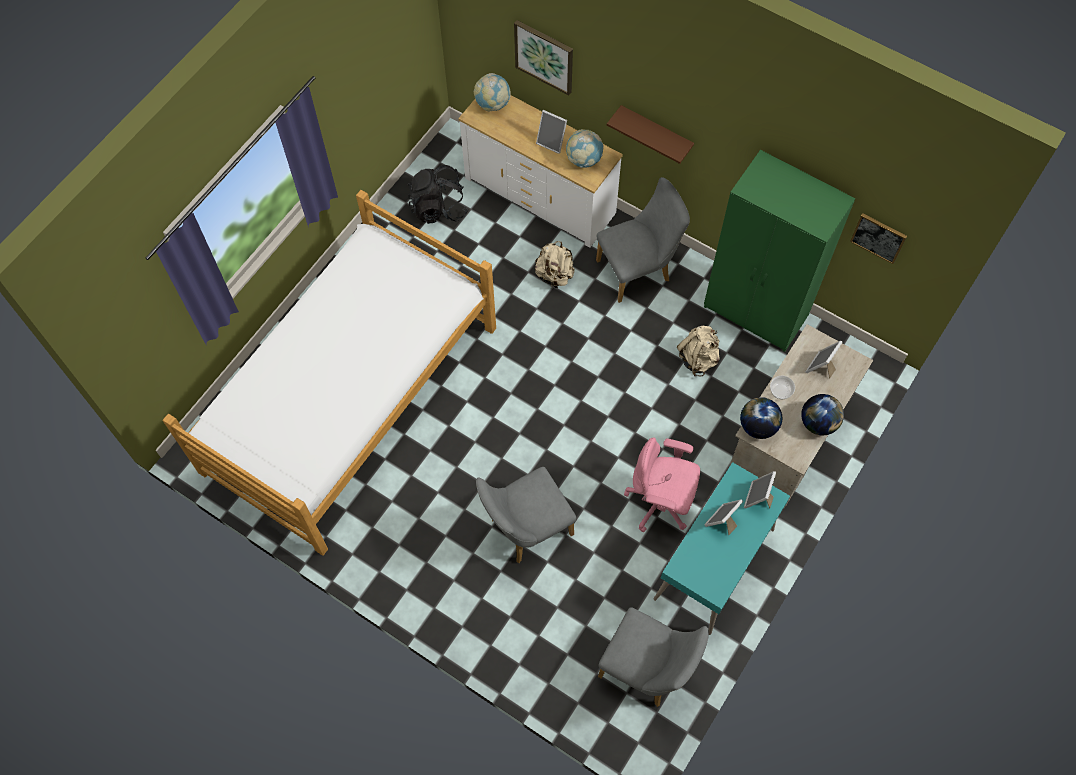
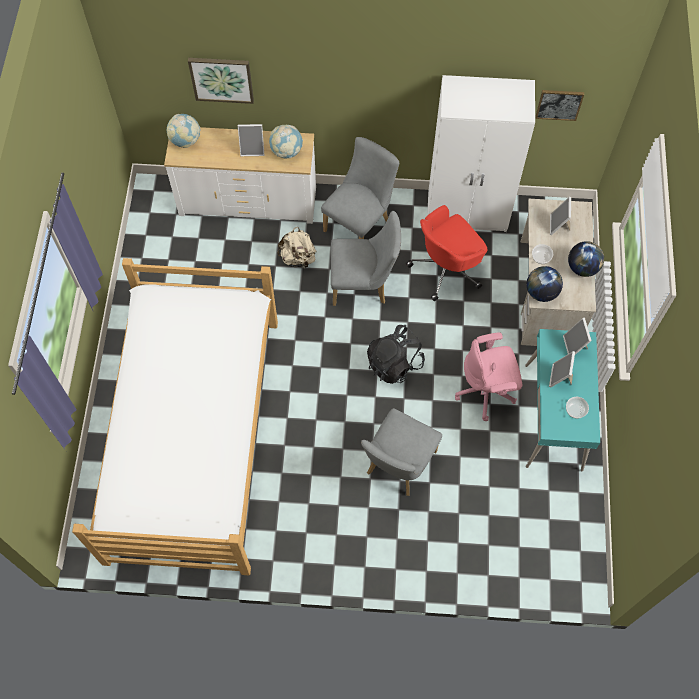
camera: 30 degrees left, 0 degrees up
black backpack [408,165,468,224] -> black backpack moved to [367,325,425,384]
grey chair [598,607,709,707] -> grey chair moved to [331,211,401,306]
brown shelf [607,105,694,164] -> none
beige backpack [677,326,720,377] -> red office chair [406,205,487,301]
green wardrobe [704,150,855,352] -> white wardrobe [427,75,535,232]
none -> bowl [566,397,589,419]

